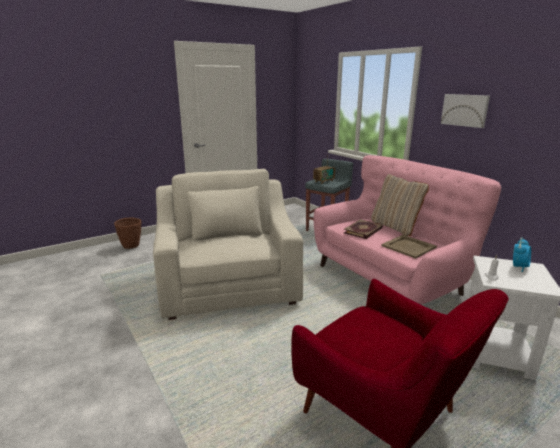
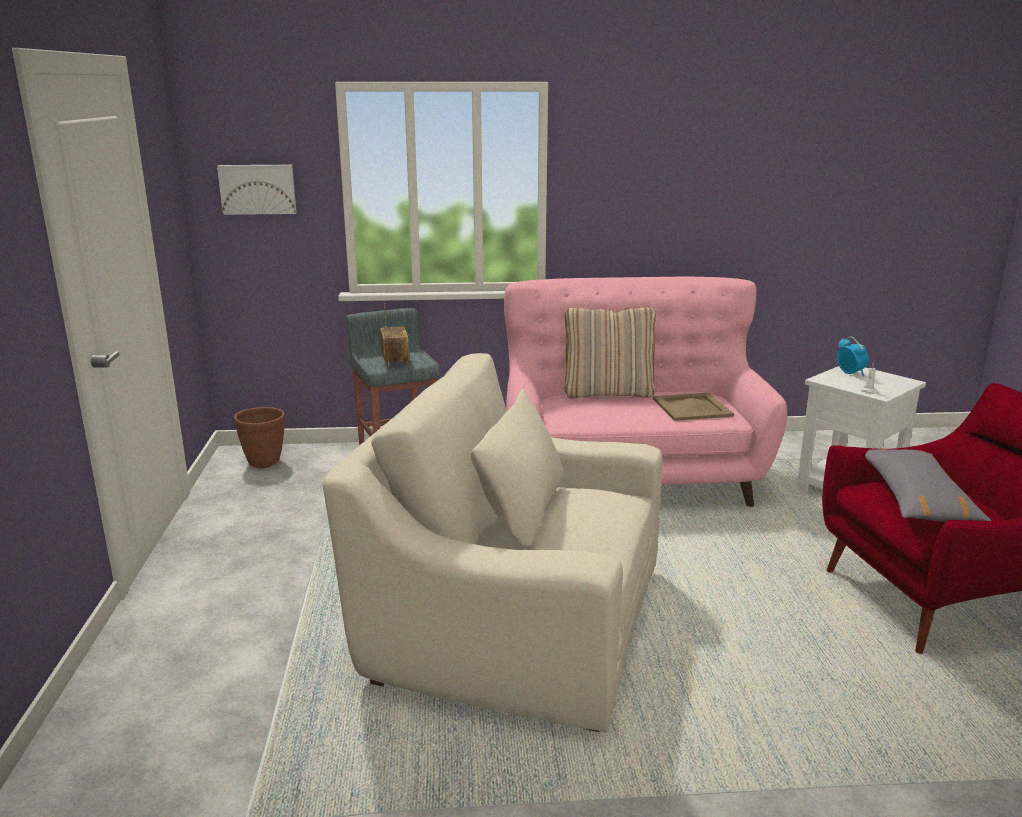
camera: 60 degrees left, 0 degrees up
brown planter [114,218,141,249] -> brown planter moved to [234,407,285,468]
book [344,219,383,239] -> none
picture [441,94,490,128] -> picture moved to [217,165,296,215]
none -> grey pillow [865,449,992,522]

